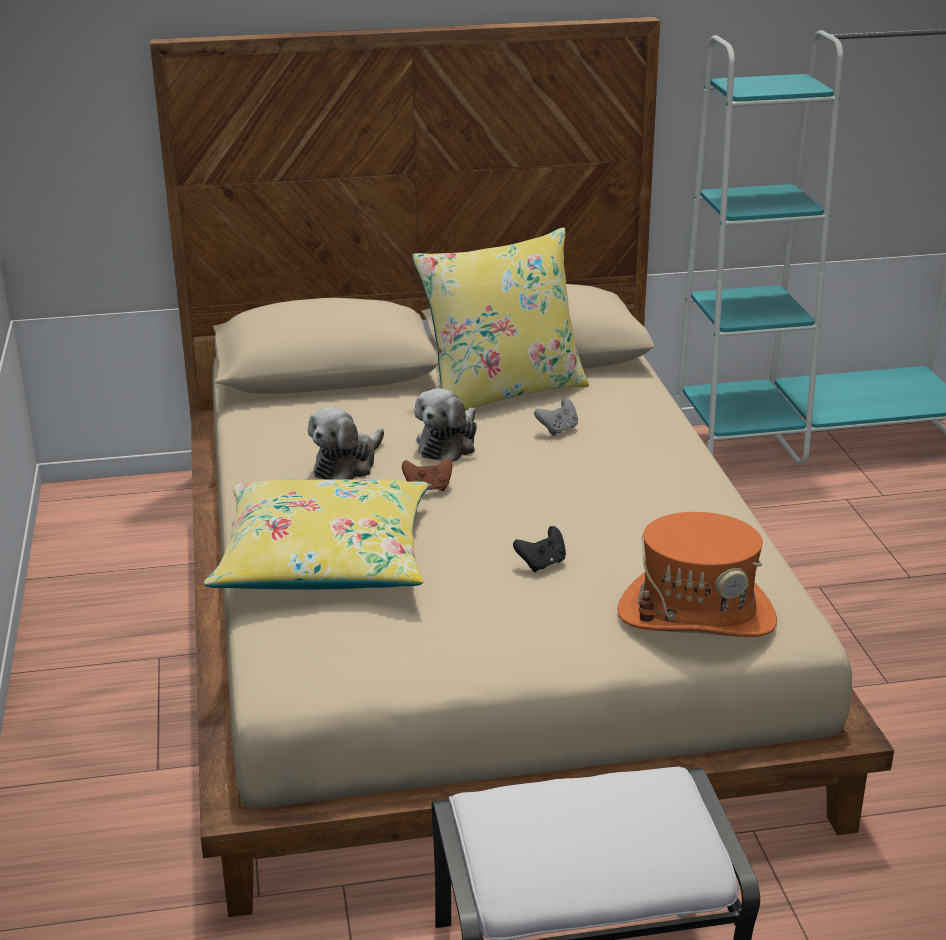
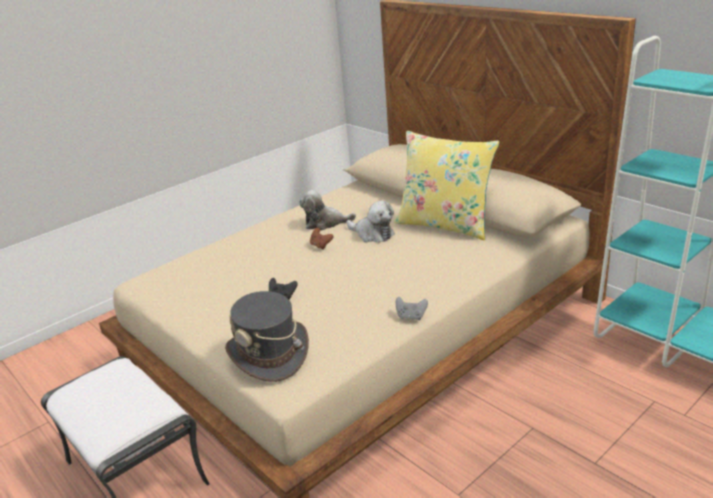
camera: 60 degrees right, 0 degrees up
yellow pillow [204,479,429,589] -> none
plush toy [415,388,477,462] -> plush toy turned 135 degrees counterclockwise [346,201,395,243]
grey game controller [534,398,578,436] -> grey game controller moved to [396,297,428,320]
orange hat [617,512,777,637] -> grey hat [225,291,309,382]

